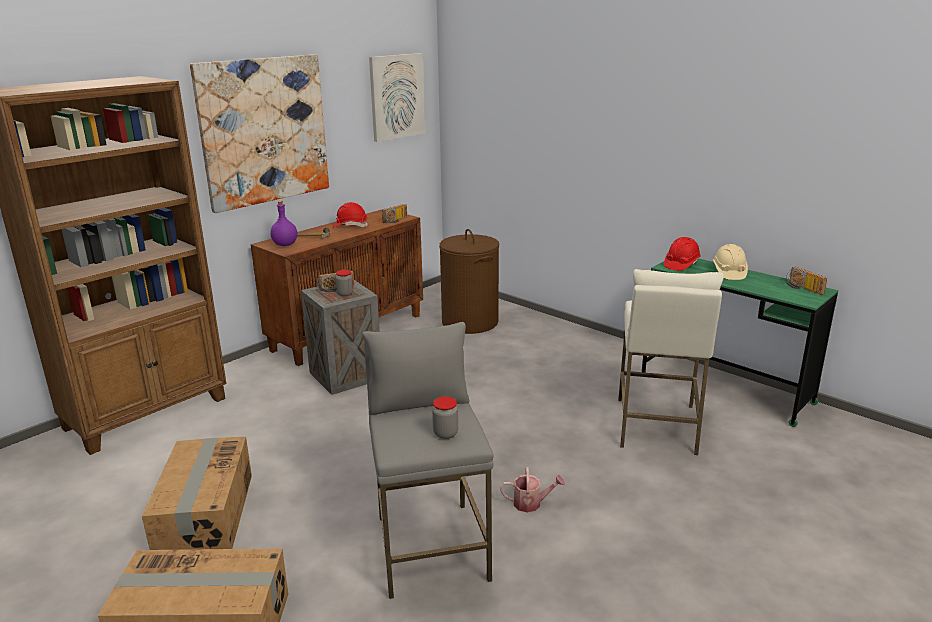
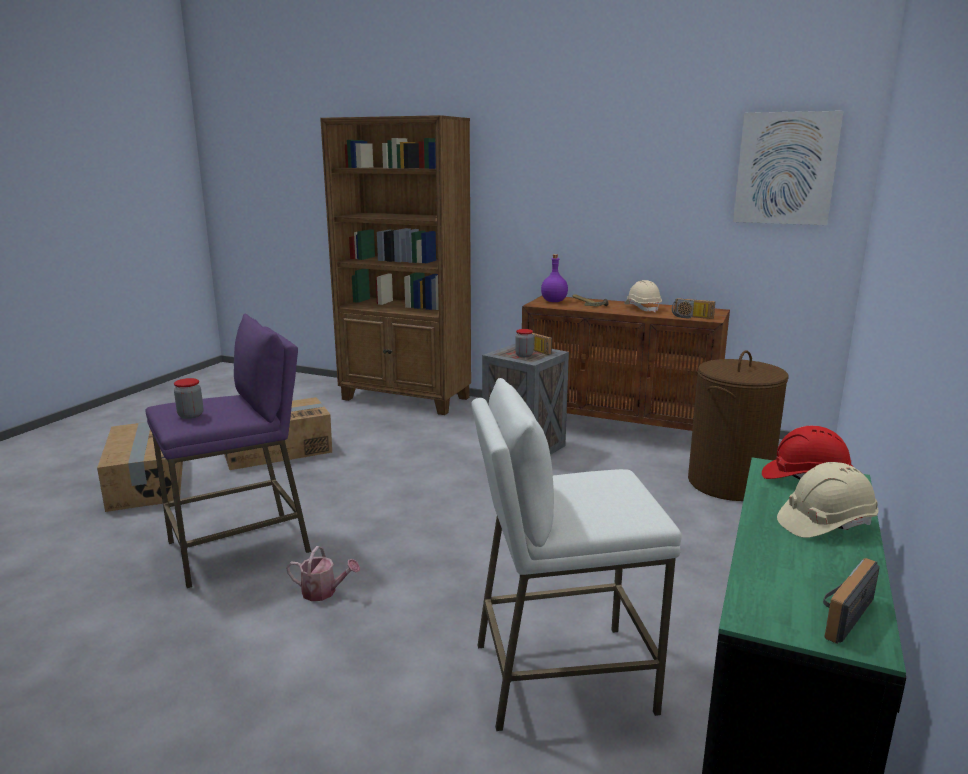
camera: 70 degrees right, 5 degrees down
picture [190,55,329,213] -> none
red hard hat [332,202,368,228] -> beige hard hat [624,280,662,313]
grey stool [362,322,494,599] -> purple stool [145,314,311,588]
watering can [500,467,565,512] -> watering can turned 60 degrees counterclockwise [286,546,360,601]

